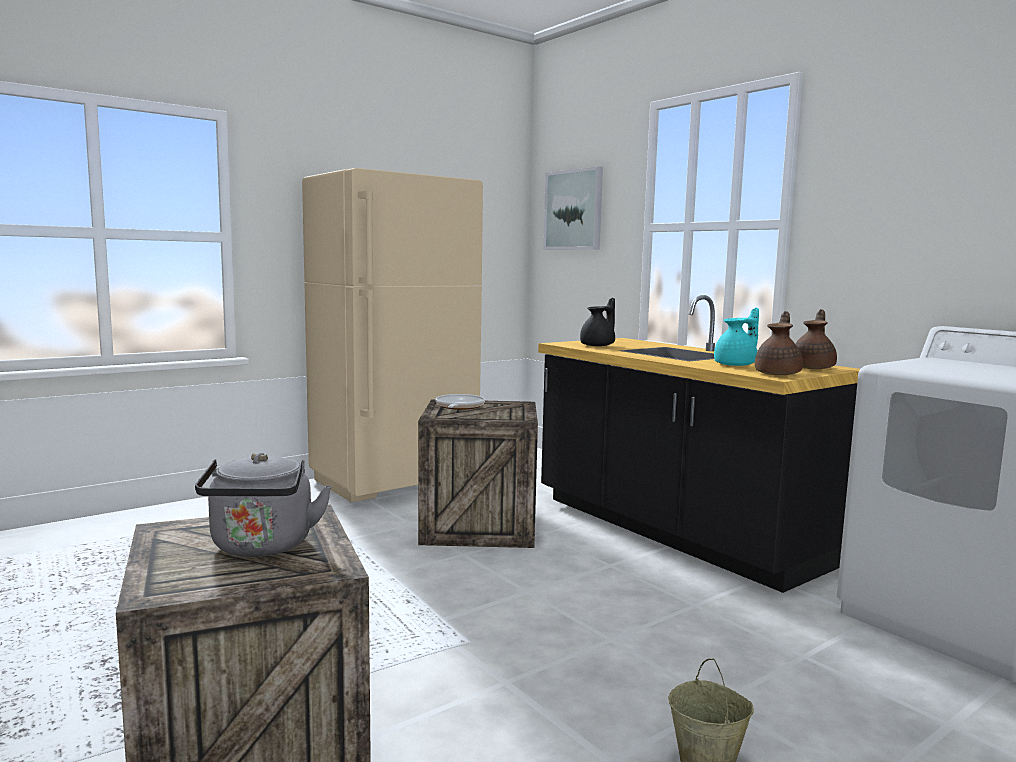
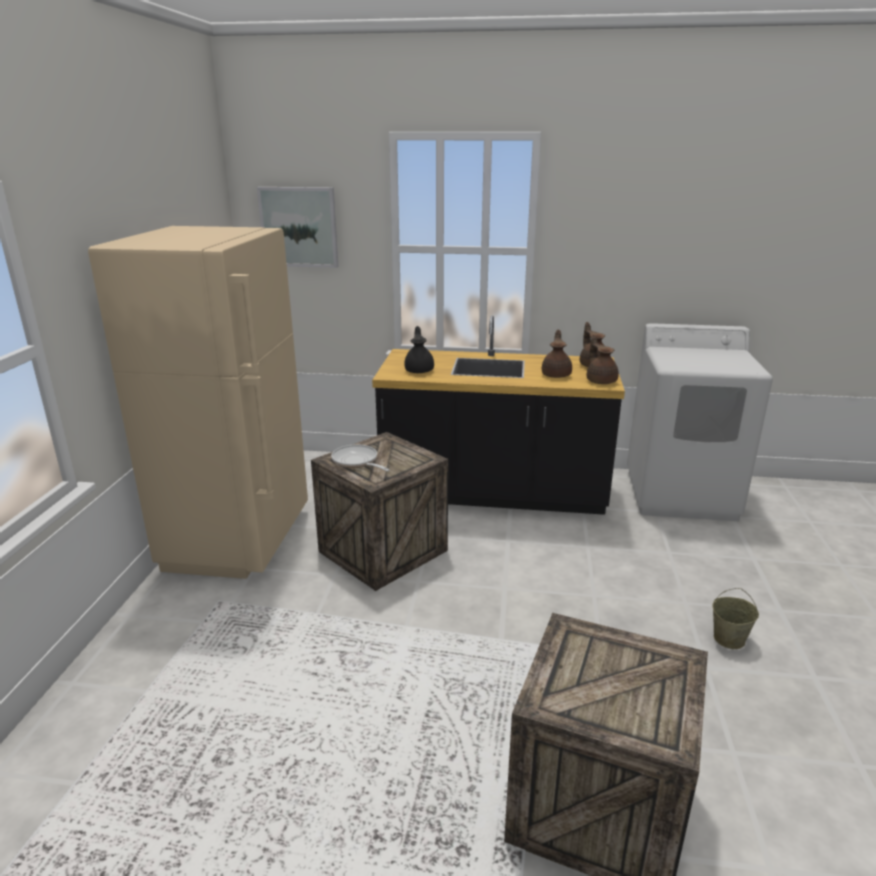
camera: 45 degrees left, 15 degrees up
grey kettle [195,453,332,557] -> none
turquoise teapot [714,308,759,366] -> brown teapot [542,330,572,378]

